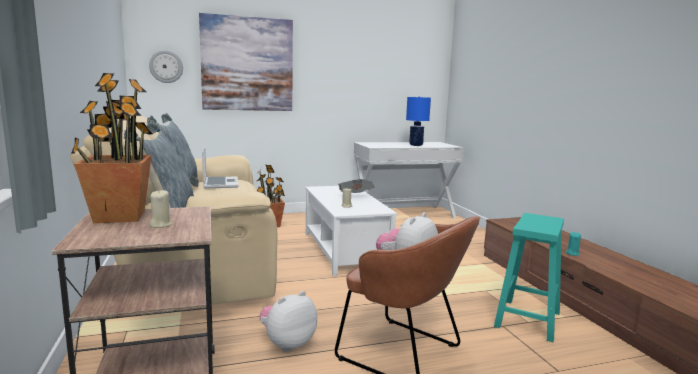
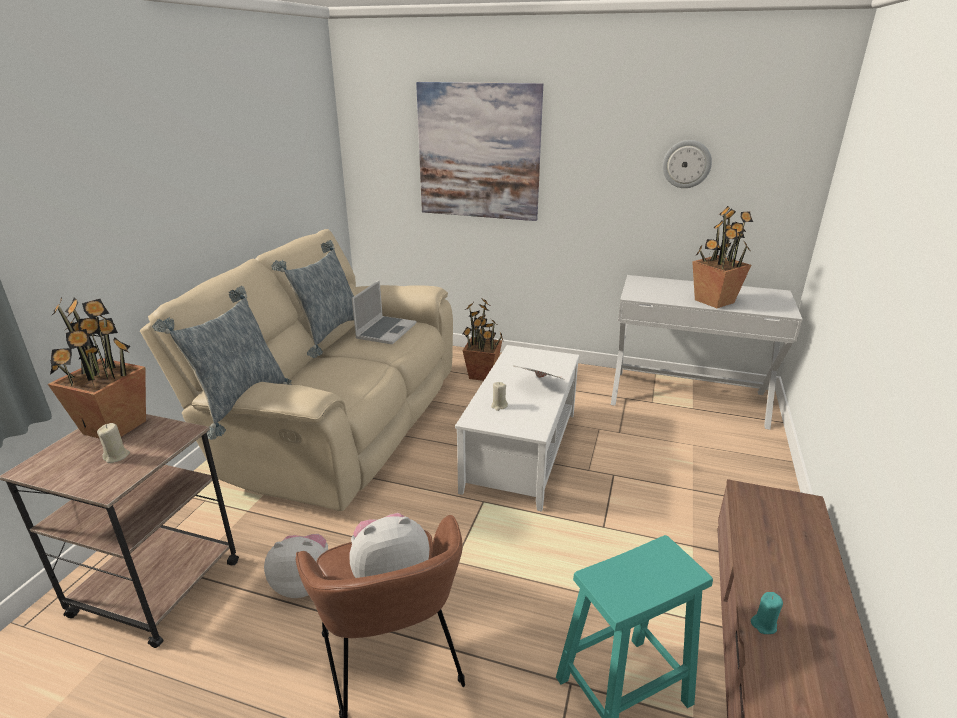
camera: 35 degrees right, 15 degrees up
wall clock [149,50,183,83] -> wall clock moved to [663,140,712,188]
blue table lamp [406,97,431,146] -> potted plant [692,206,753,308]

